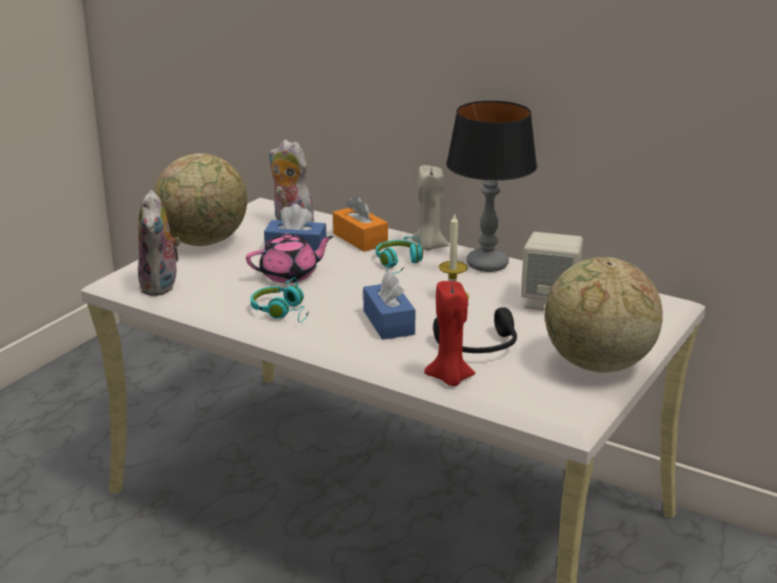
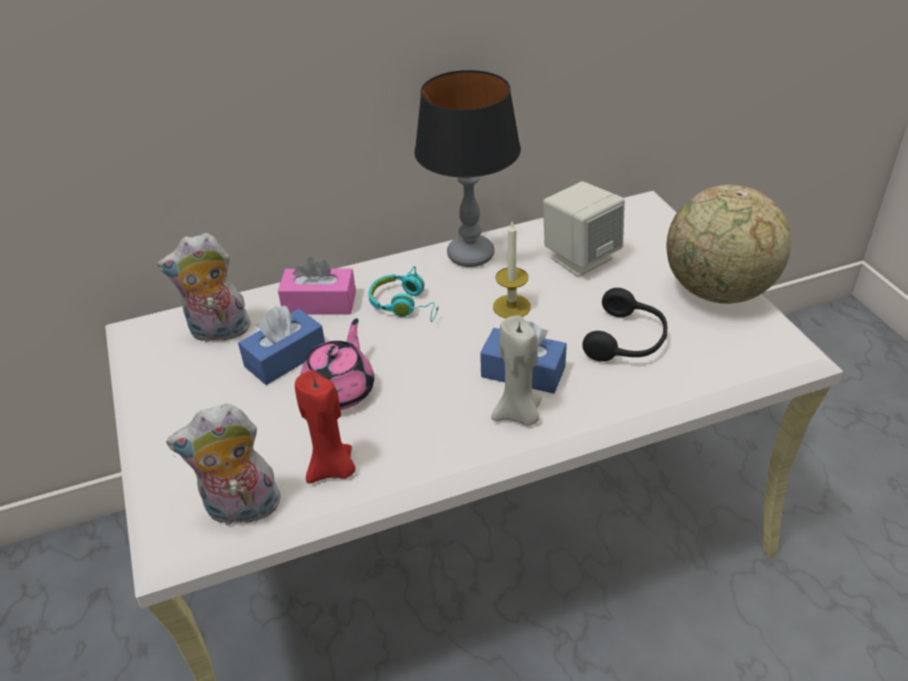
camera: 50 degrees left, 15 degrees up
plush toy [138,190,181,296] -> plush toy turned 135 degrees clockwise [166,403,281,526]
globe [154,153,247,246] -> none
turquoise headphones [251,277,309,323] -> none
orange tissue box [333,195,388,252] -> pink tissue box [278,257,356,315]
beige candle [412,165,449,251] -> beige candle moved to [491,315,542,426]
red candle [424,281,475,386] -> red candle moved to [295,370,356,483]

